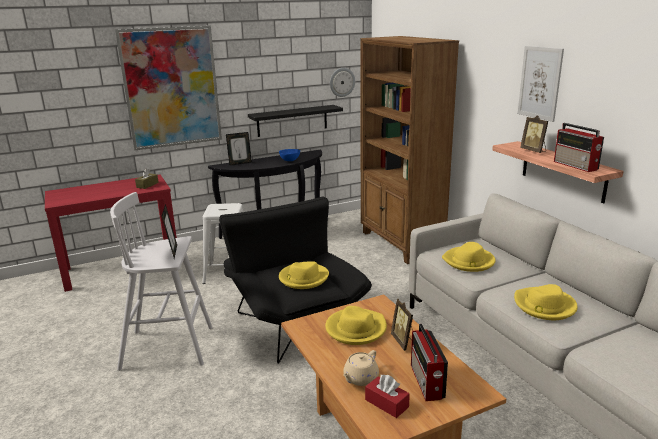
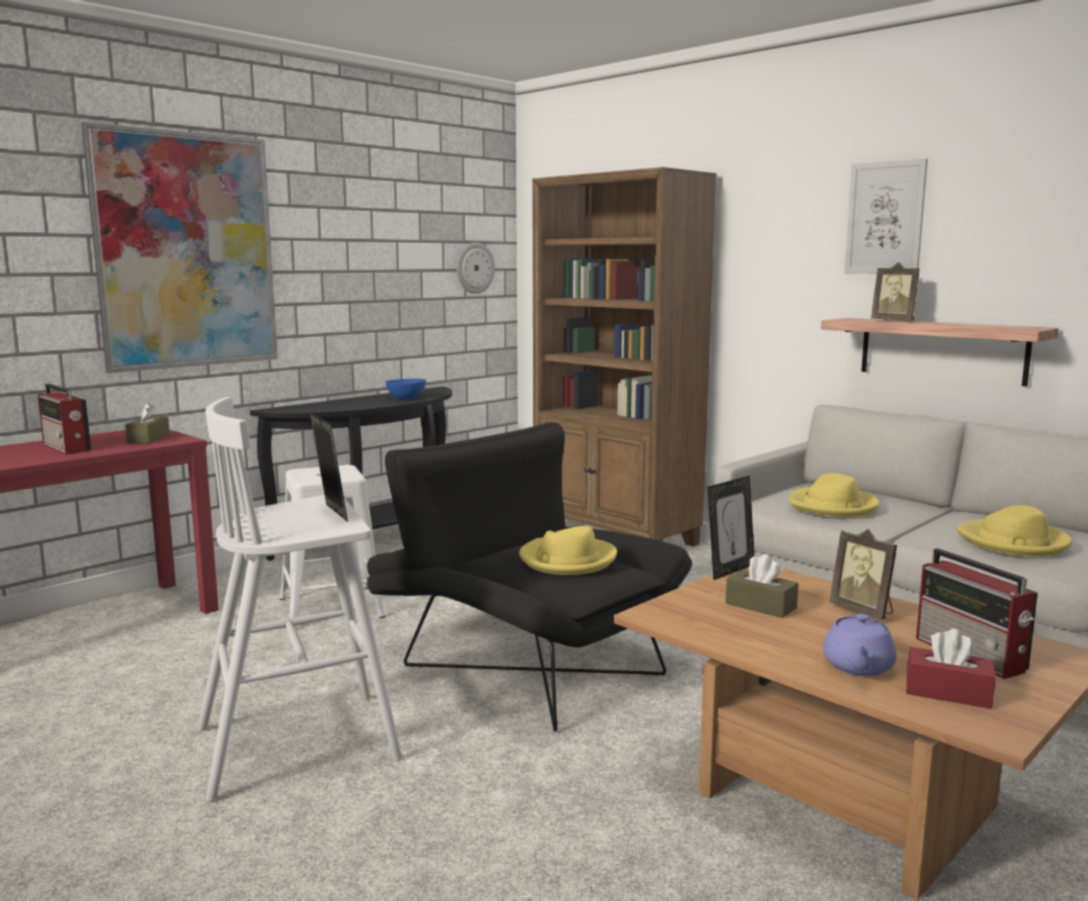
camera: 20 degrees left, 10 degrees down
picture frame [226,132,252,165] -> picture frame moved to [708,476,754,580]
black shelf [248,105,343,137] -> none
yellow hat [325,306,387,345] -> brown tissue box [726,554,798,618]
beige teapot [343,350,379,386] -> purple teapot [823,614,897,677]
radio [554,123,604,172] -> radio moved to [38,384,91,454]

